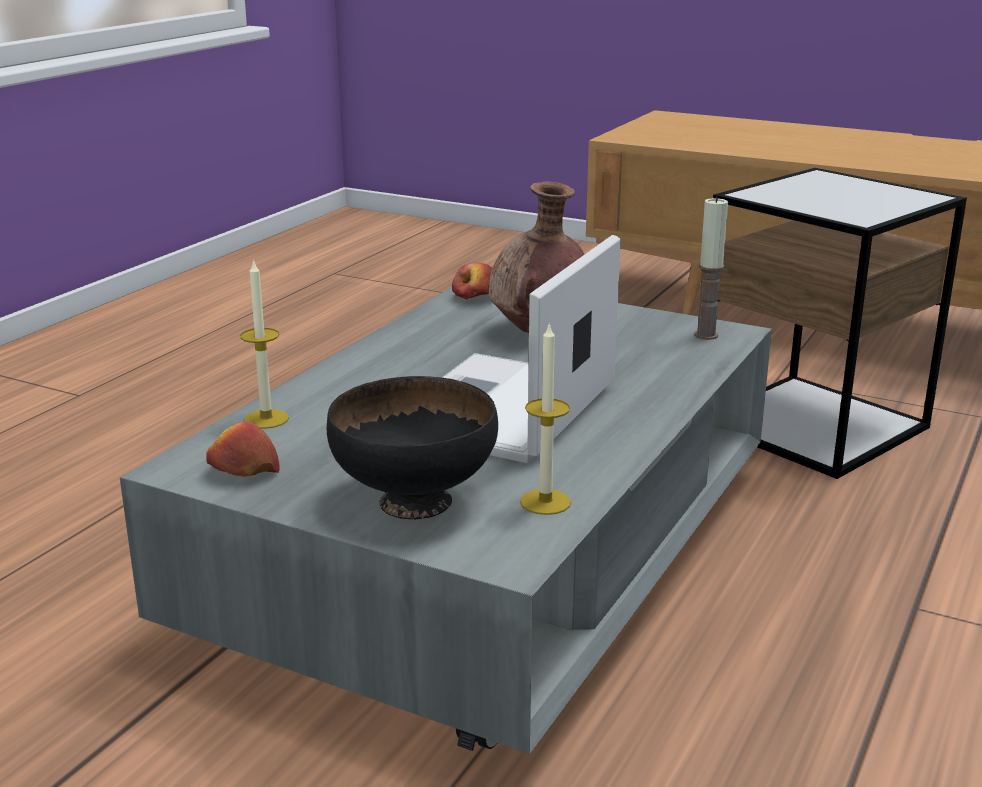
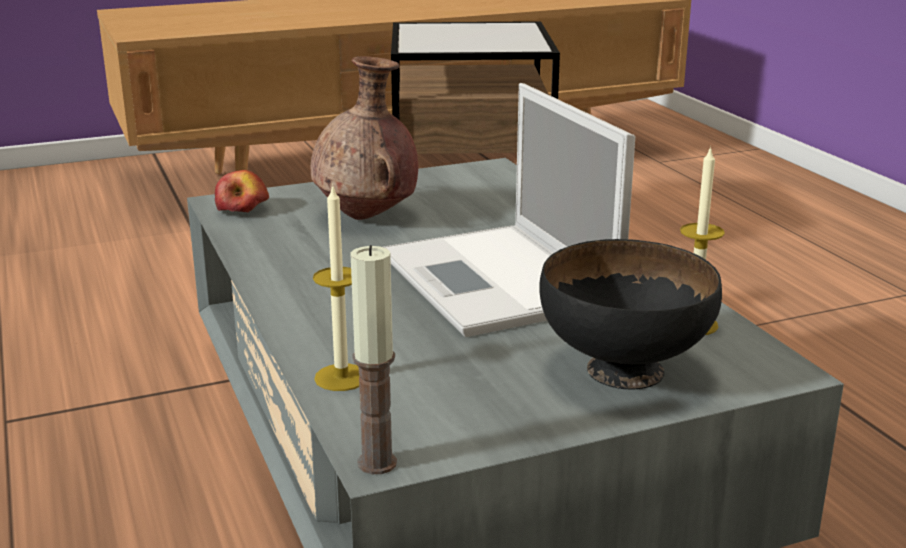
camera: 50 degrees left, 0 degrees up
apple [206,422,280,476] -> none
candle [694,196,728,340] -> candle moved to [350,245,397,474]

